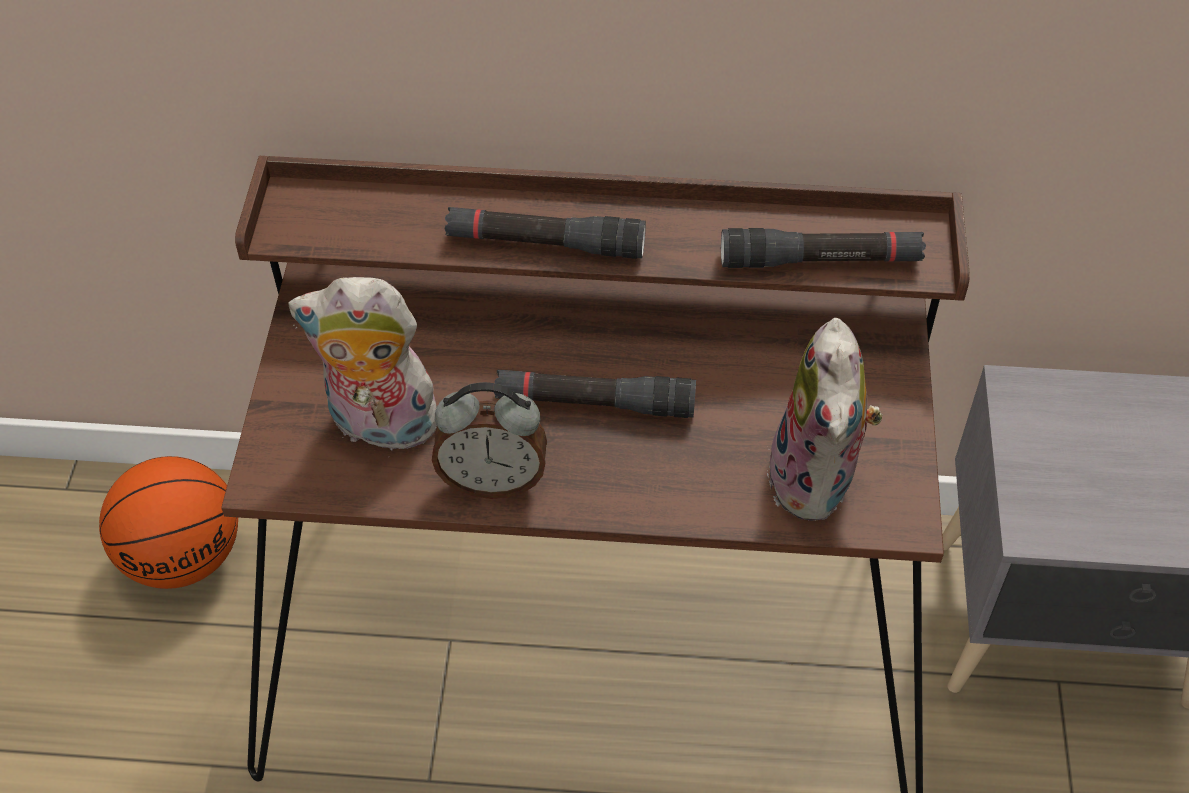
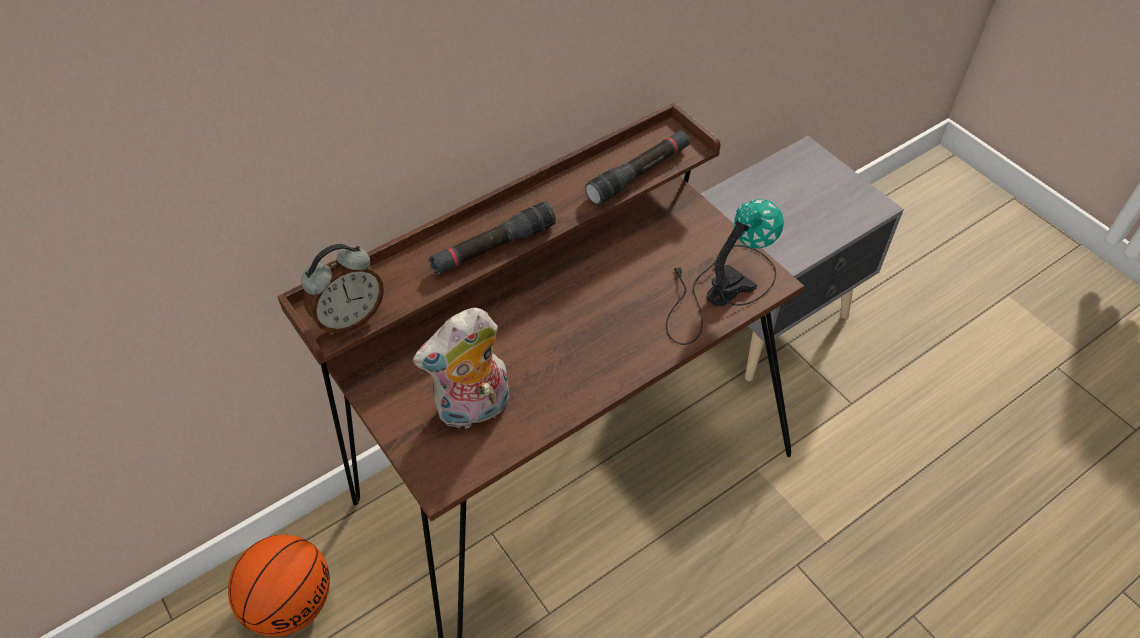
camera: 40 degrees left, 0 degrees up
alarm clock [432,382,547,499] -> alarm clock moved to [301,244,384,335]
black flashlight [494,370,696,418] -> none
plush toy [767,318,883,521] -> table lamp [666,199,784,345]

